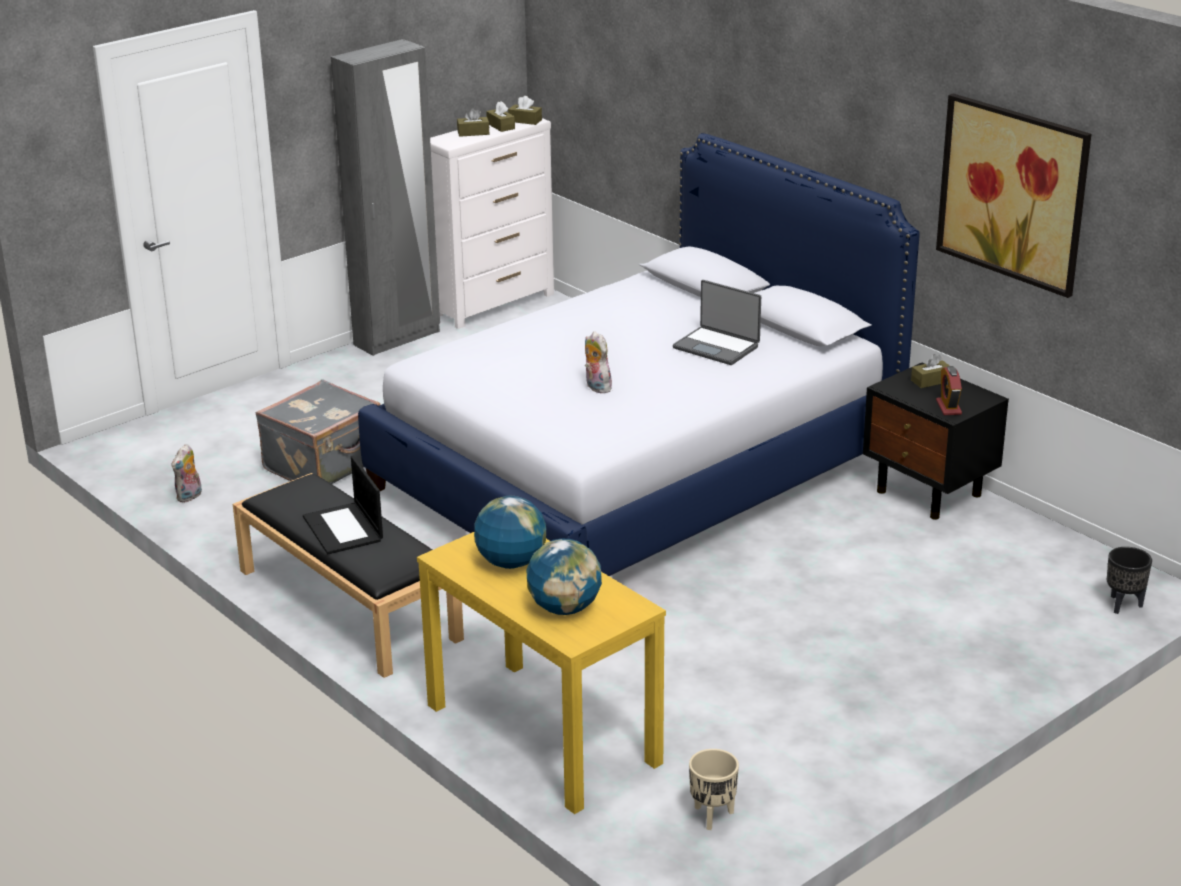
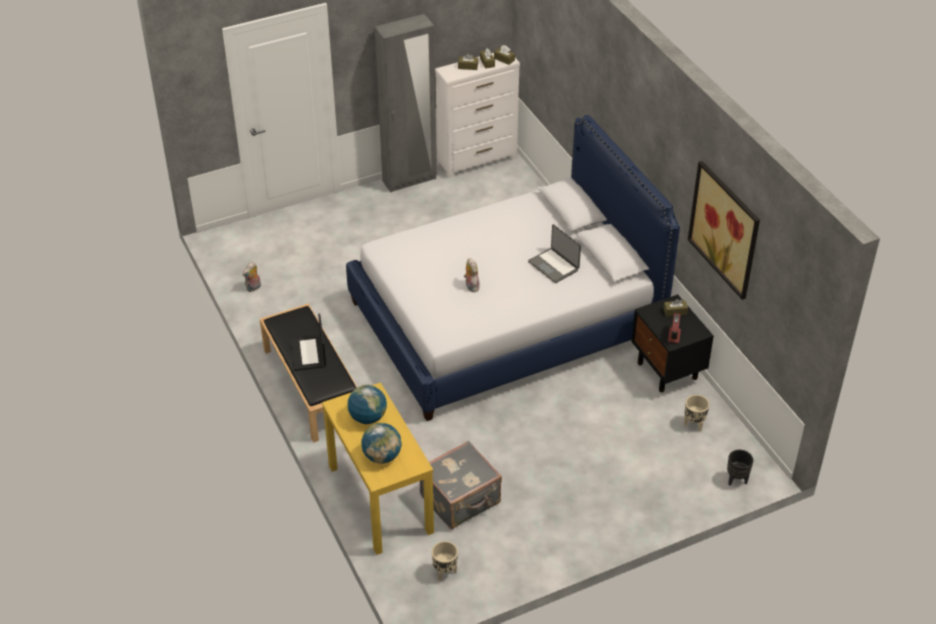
camera: 15 degrees right, 15 degrees up
grey suitcase [256,379,380,484] -> grey suitcase moved to [420,440,502,529]
none -> beige planter [684,395,709,431]

